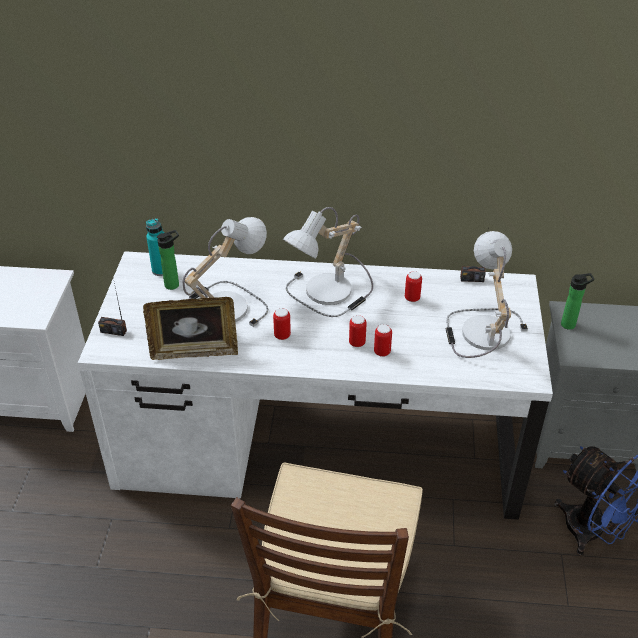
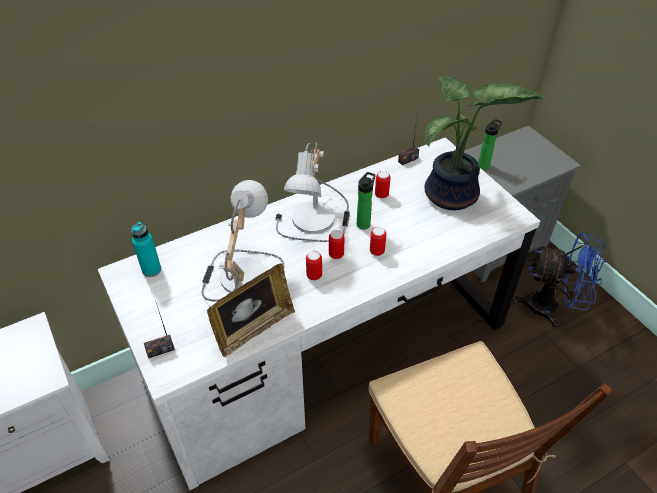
camera: 35 degrees left, 5 degrees up
bottle [157,230,179,290] -> bottle moved to [357,172,375,230]
can [374,324,392,357] -> can moved to [329,230,345,259]
table lamp [446,231,528,358] -> potted plant [424,77,546,210]

